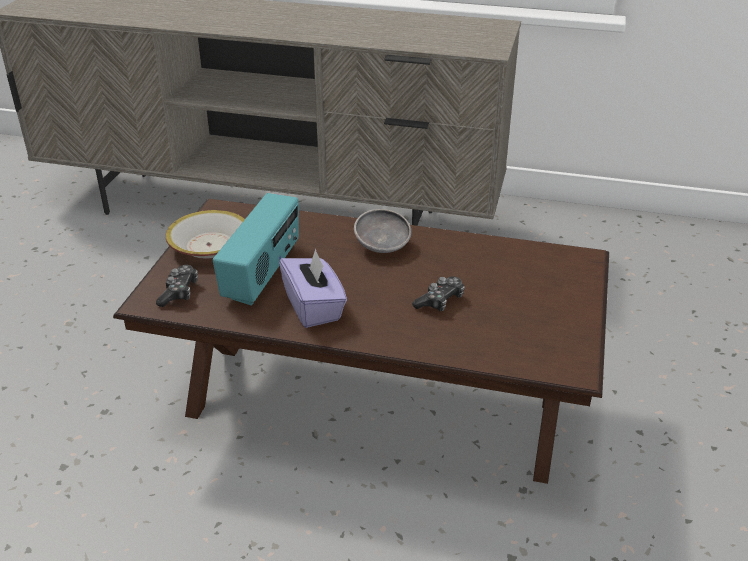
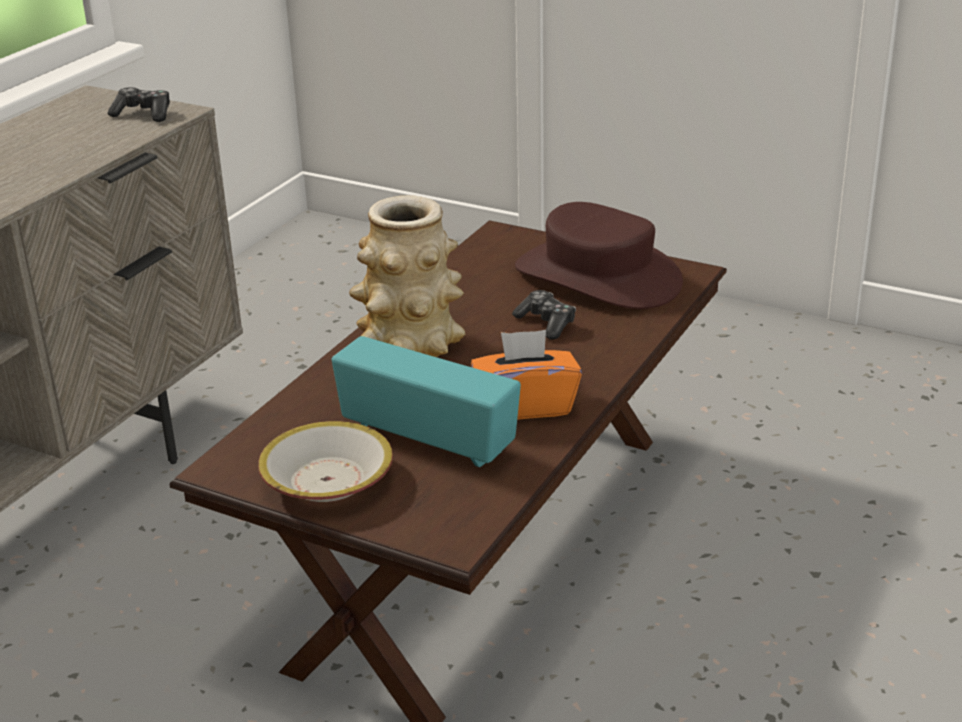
camera: 75 degrees left, 5 degrees down
game controller [156,265,198,307] -> game controller moved to [108,87,170,122]
purple tissue box [279,249,347,328] -> orange tissue box [471,330,582,420]
grey bowl [354,209,412,253] -> vase [349,195,465,357]
none -> brown hat [515,202,683,309]

